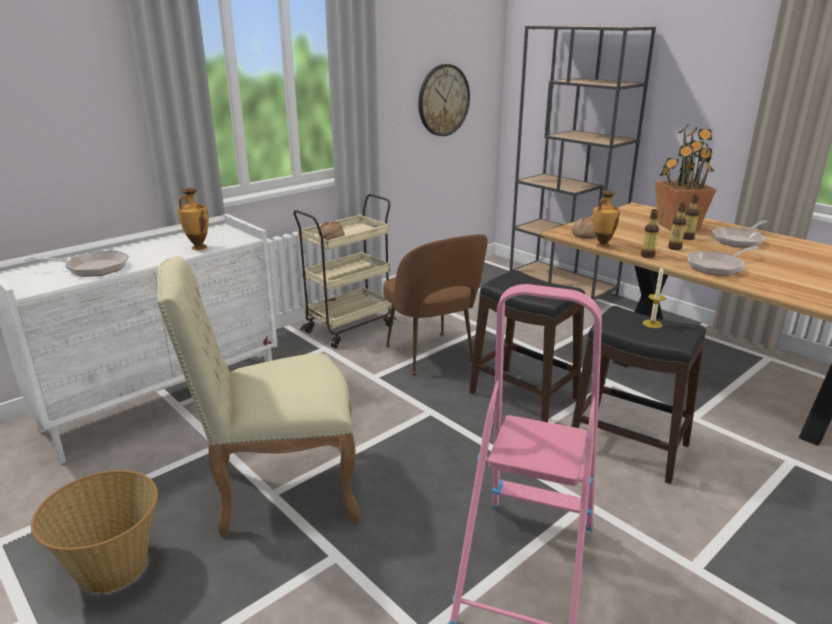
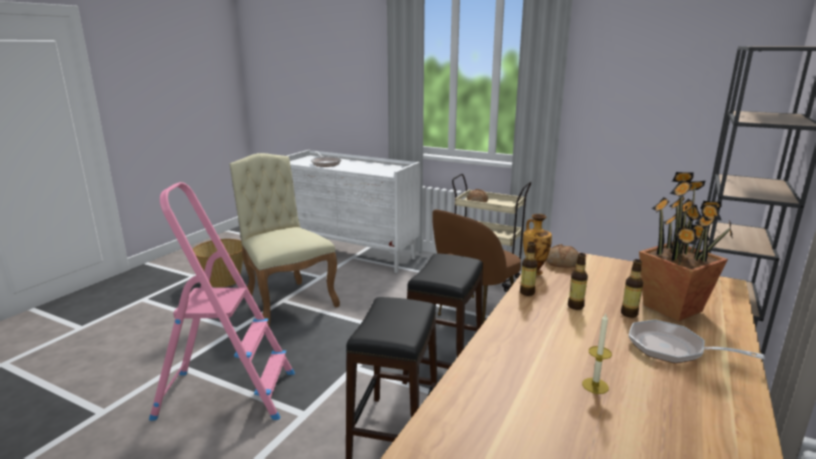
camera: 70 degrees right, 5 degrees down
vase [178,188,209,250] -> none
wall clock [418,64,470,136] -> none
candle [642,267,666,328] -> candle moved to [582,314,612,394]
frying pan [687,246,759,276] -> none

